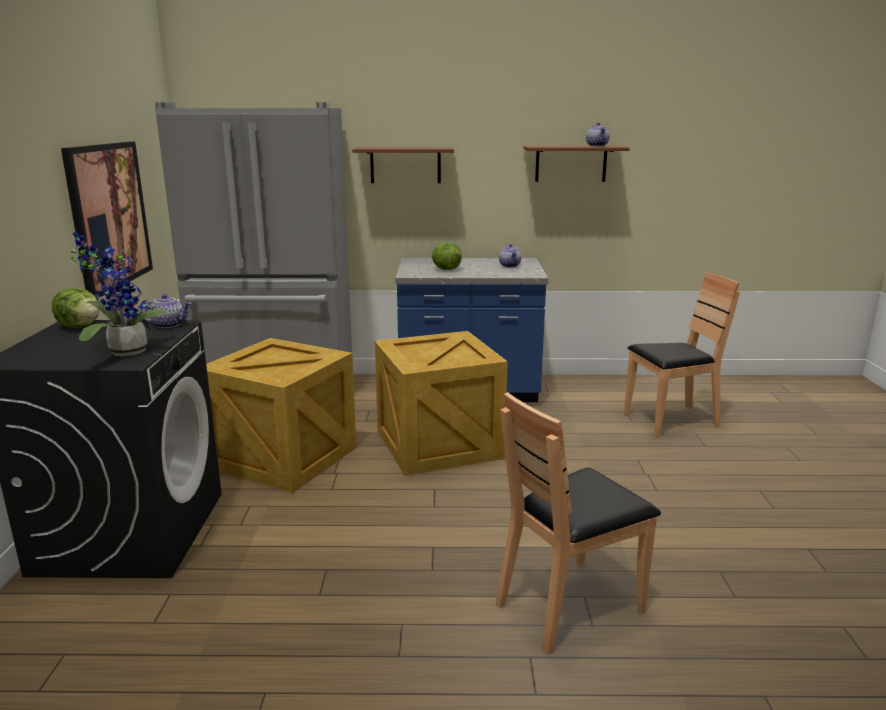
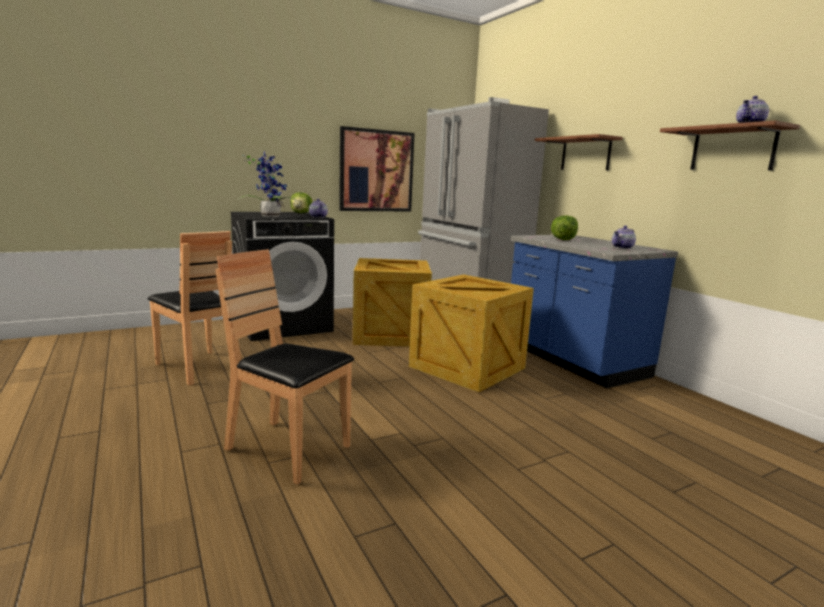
camera: 60 degrees right, 5 degrees down
brown chair [624,272,740,438] -> brown chair moved to [148,231,232,386]

